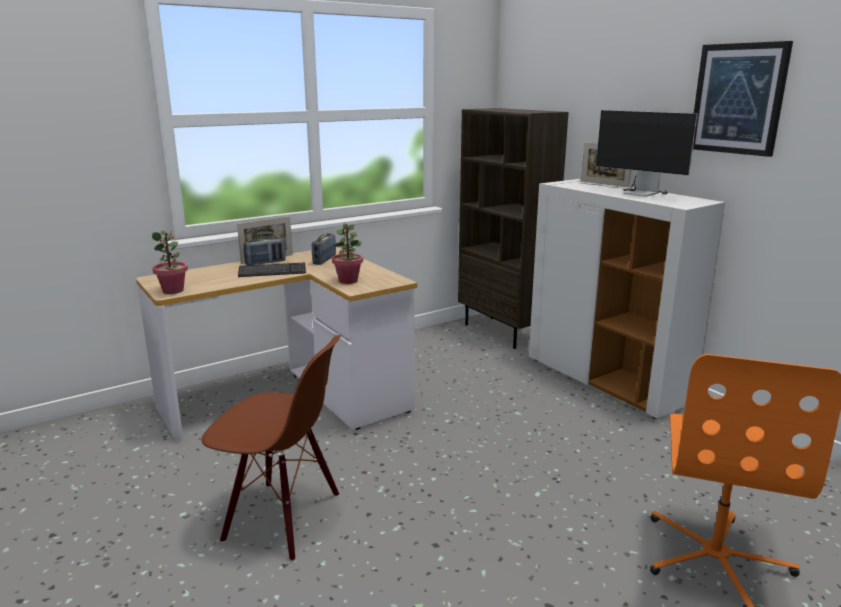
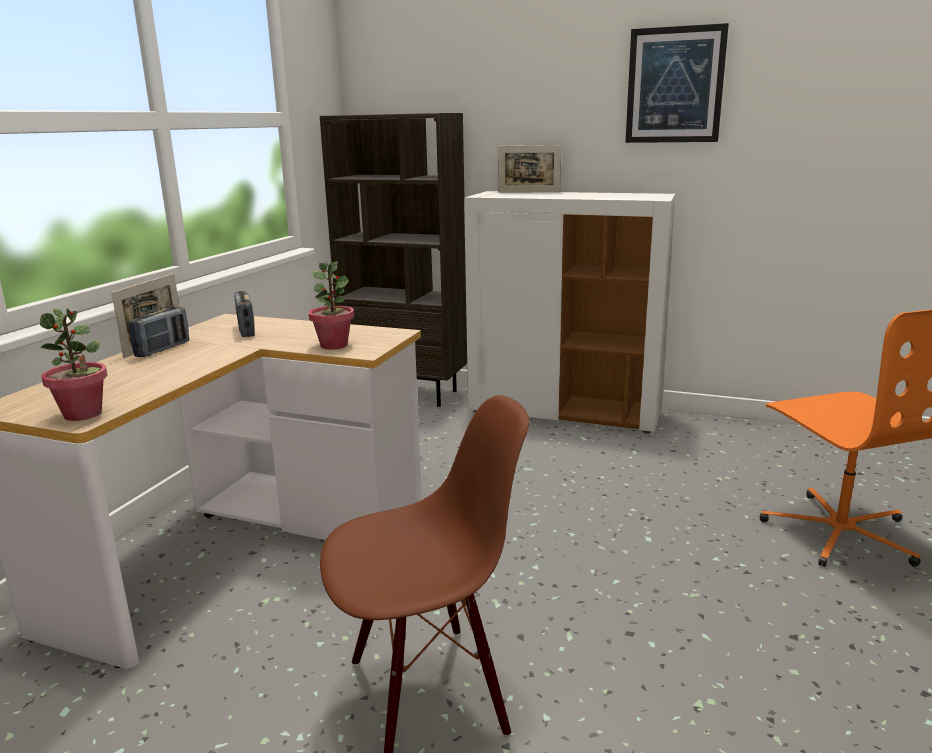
camera: 35 degrees left, 0 degrees up
keyboard [238,263,306,277] -> none
monitor [586,110,698,197] -> none

